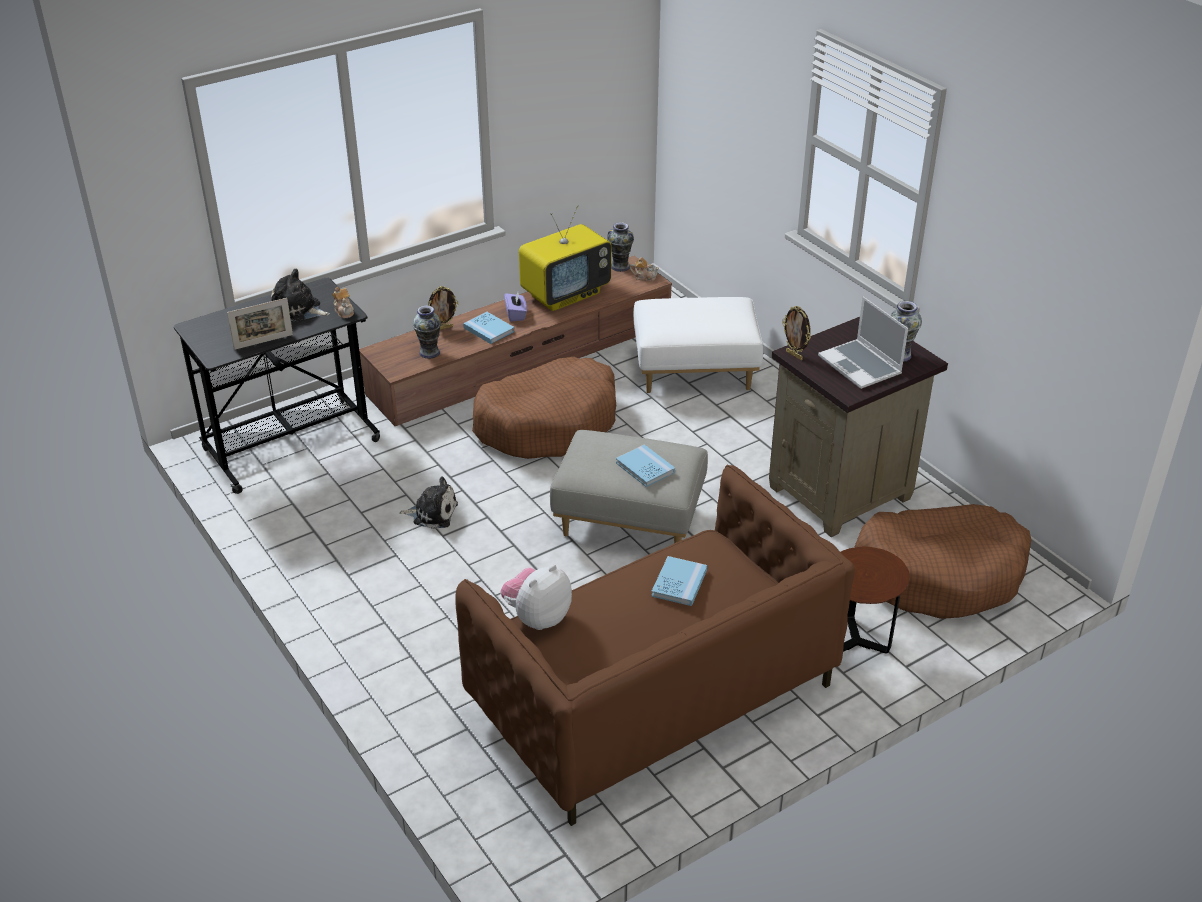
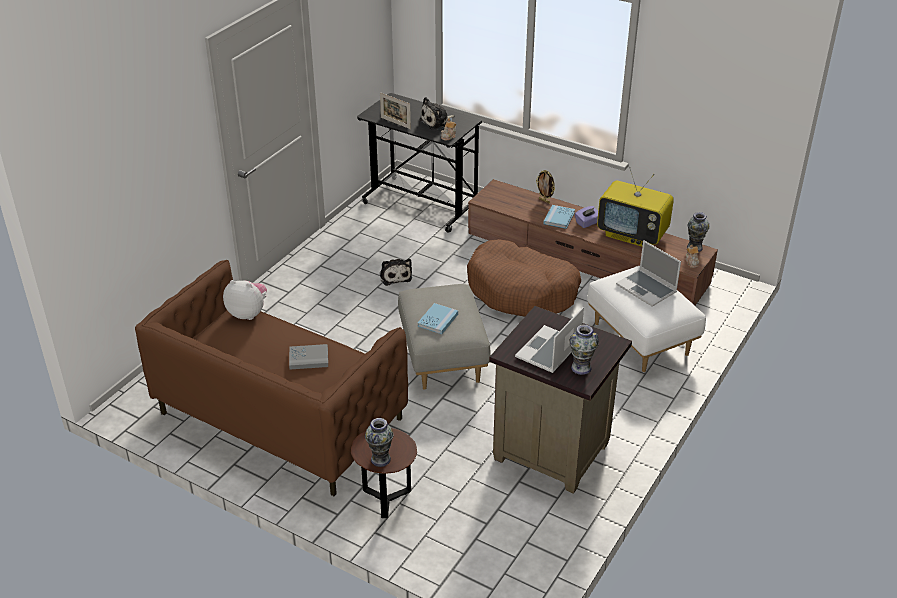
camera: 65 degrees right, 0 degrees up
plush toy [271,268,330,322] -> plush toy turned 120 degrees counterclockwise [419,97,455,130]
vase [413,306,441,359] -> vase moved to [365,418,394,467]
blue book [651,556,707,606] -> grey book [289,344,328,370]
picture frame [782,306,811,360] -> none
brown dog bed [855,504,1031,619] -> none
none -> laptop [616,240,681,307]

